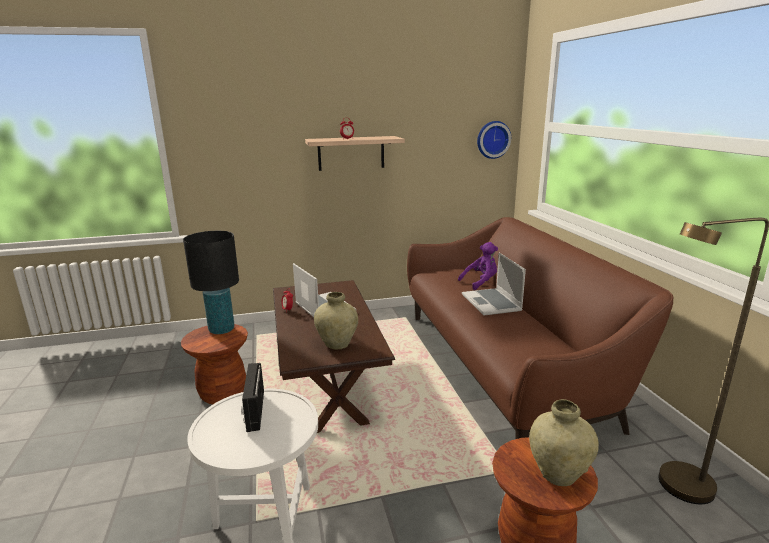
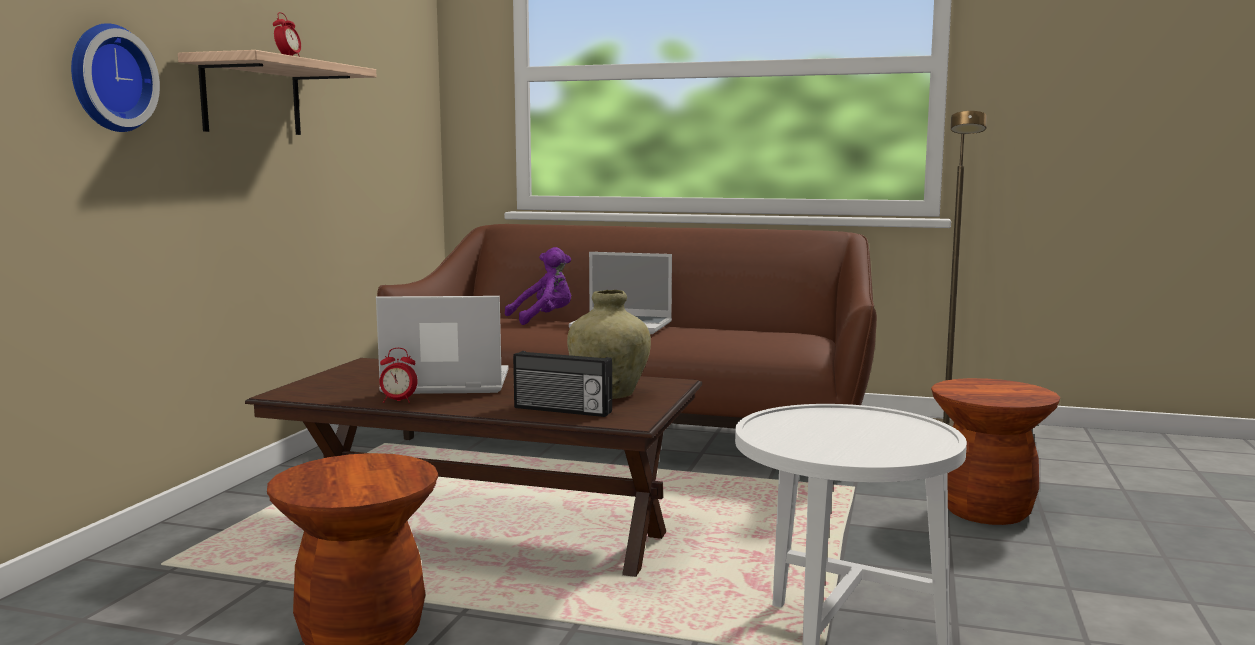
camera: 60 degrees left, 10 degrees down
black table lamp [183,231,239,334] -> none
radio [241,363,264,432] -> radio moved to [513,351,612,417]
purple plush toy [458,242,498,290] -> purple plush toy turned 60 degrees clockwise [505,247,571,325]
wall clock [477,121,511,159] -> wall clock moved to [71,23,160,132]
beige vase [529,399,599,486] -> none

